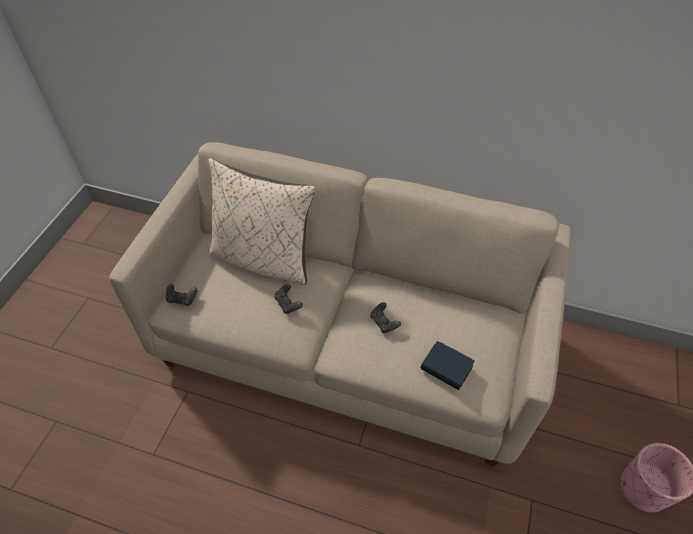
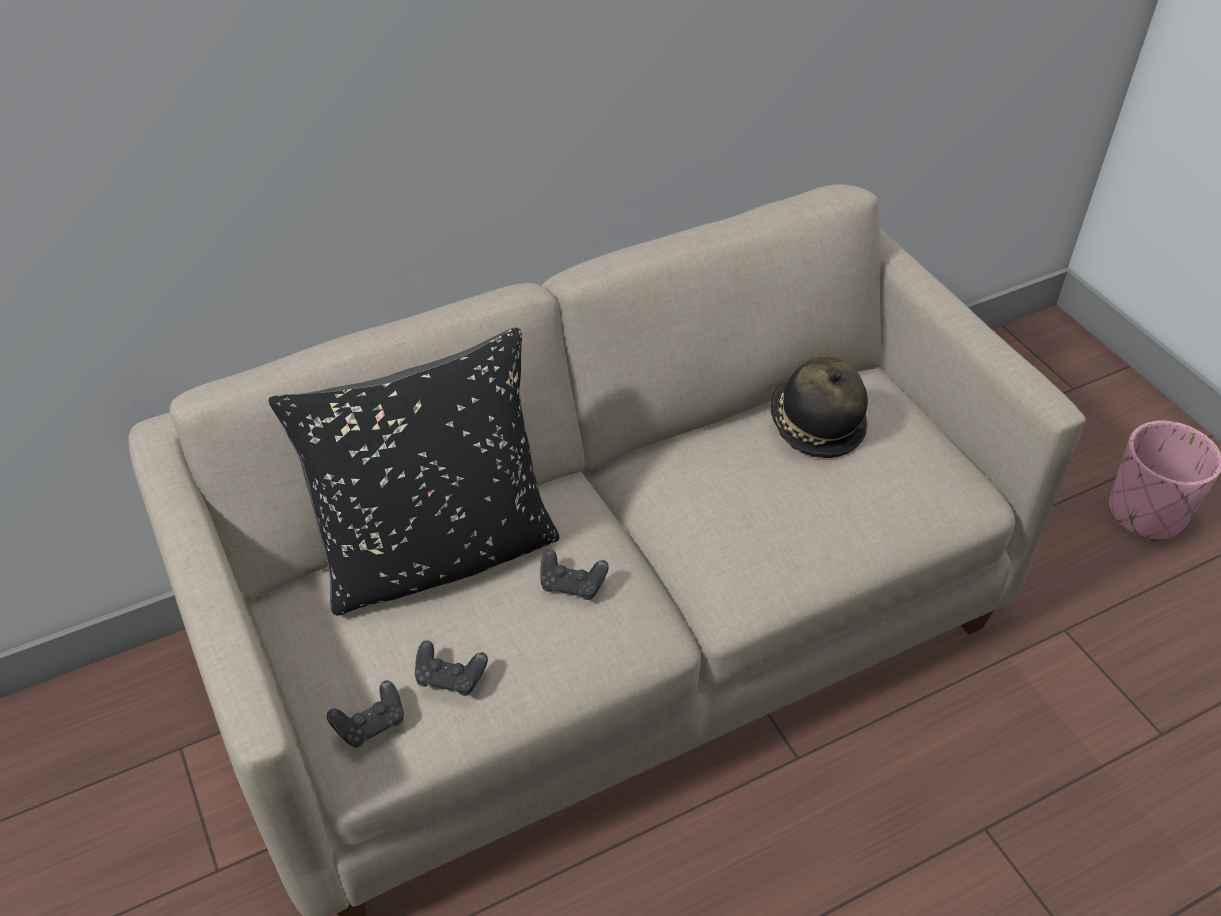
camera: 45 degrees left, 5 degrees down
beige pillow [209,158,316,285] -> black pillow [268,328,559,616]
black game controller [370,302,401,333] -> black game controller moved to [415,640,488,696]
book [421,341,475,390] -> none
none -> hat [770,356,868,458]

